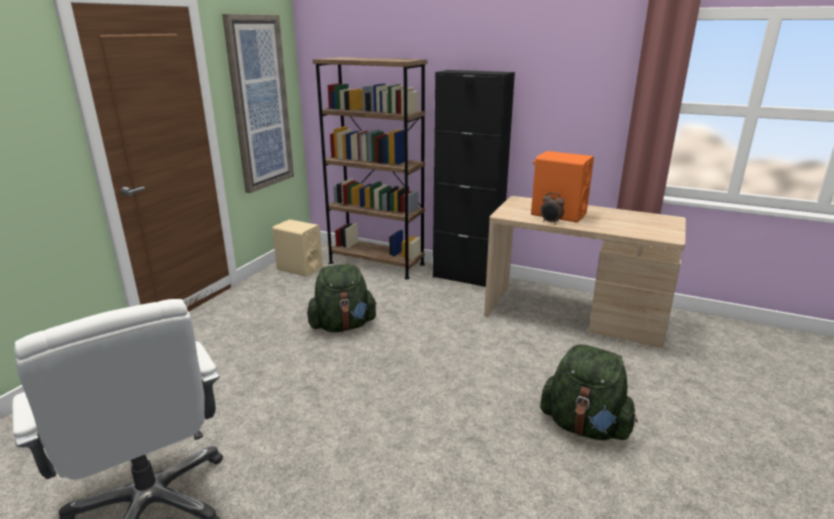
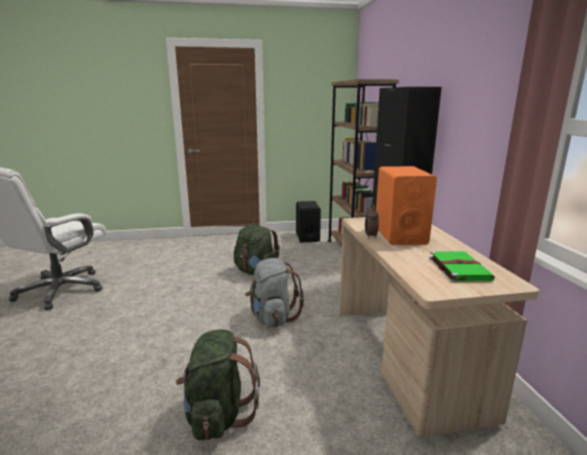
camera: 55 degrees right, 5 degrees down
picture [222,14,294,193] -> none
beige speaker [272,219,323,277] -> black speaker [296,201,321,242]
none -> grey backpack [245,258,304,328]
none -> green book [429,251,495,282]

